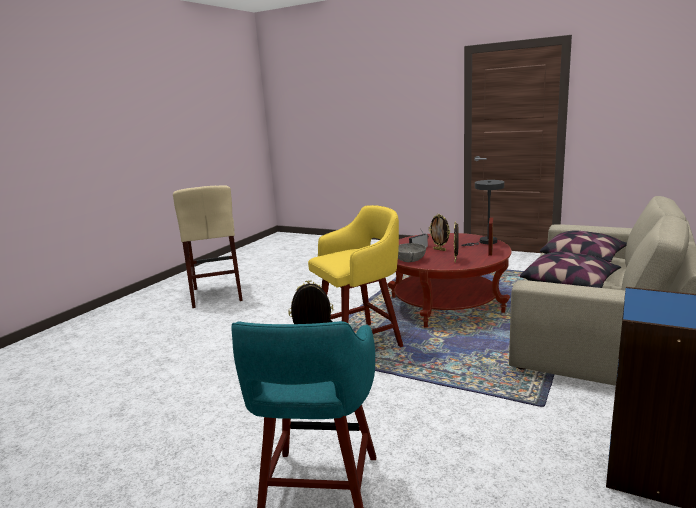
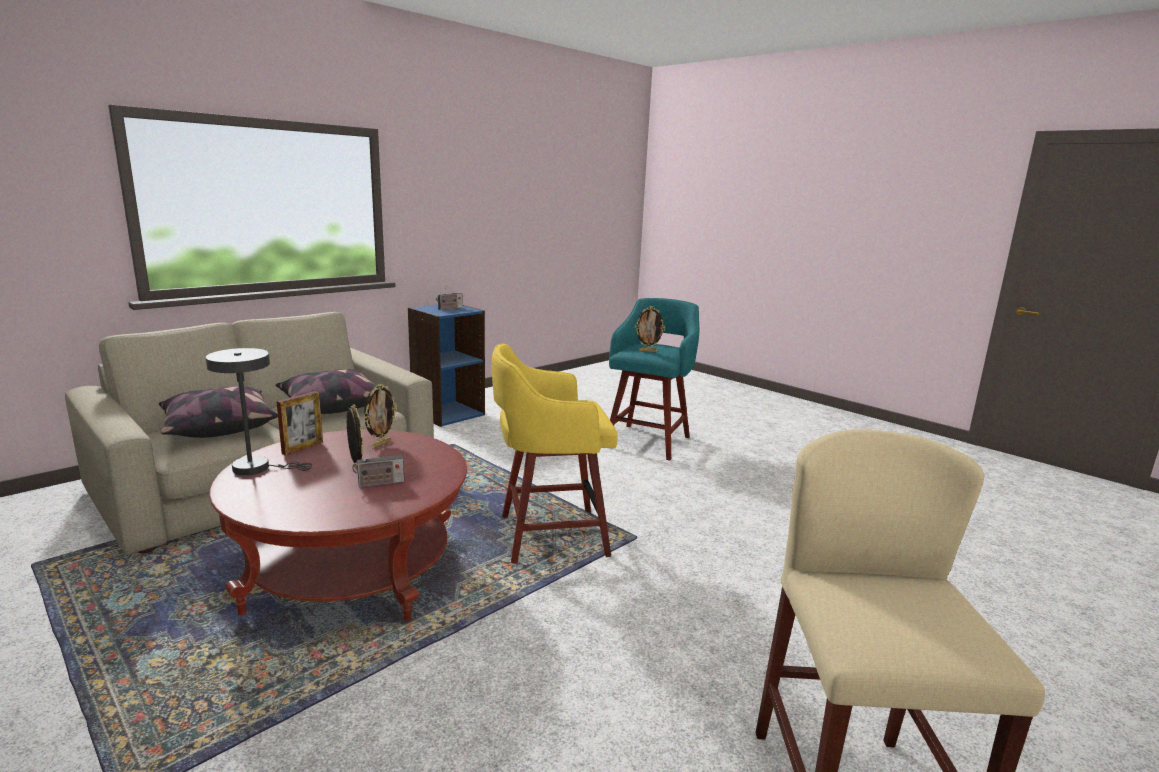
camera: 165 degrees left, 0 degrees up
grey bowl [398,243,426,262] -> none
none -> radio [436,286,463,310]

